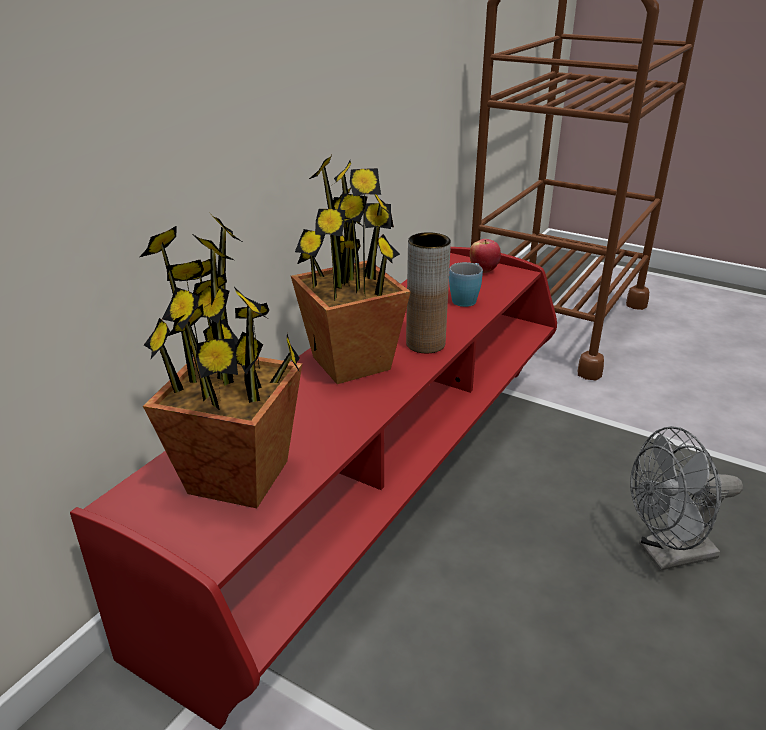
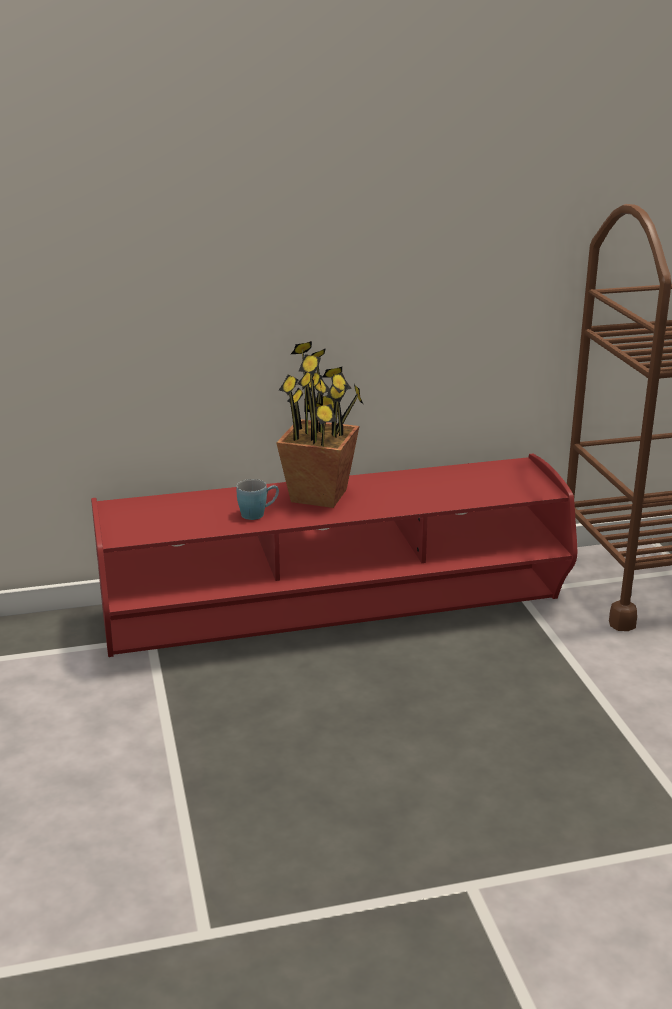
camera: 45 degrees right, 5 degrees down
potted plant [140,211,302,508] -> none
brown vase [406,232,451,353] -> none
blue mug [449,262,483,307] -> blue mug moved to [236,479,279,520]
apple [470,239,501,273] -> none
grey fan [630,426,743,571] -> none

